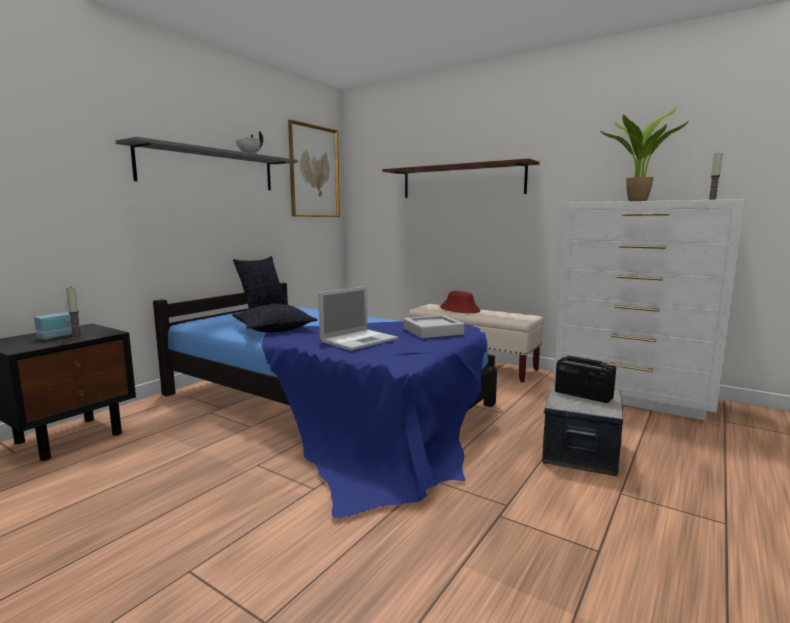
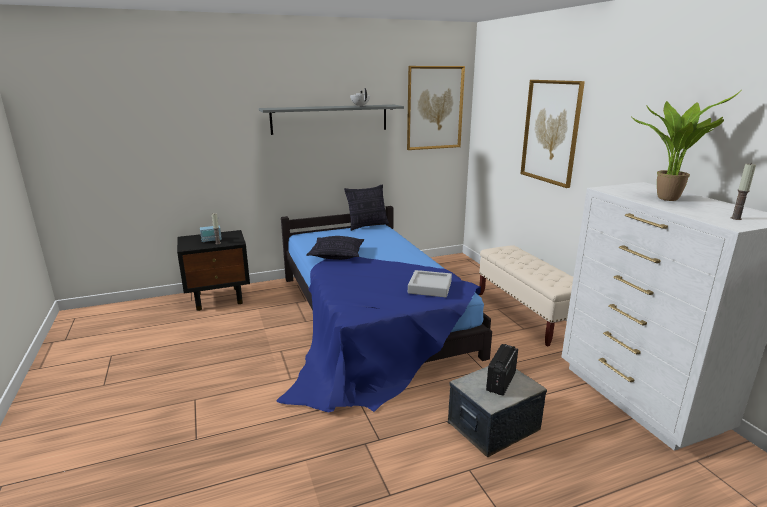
camera: 35 degrees right, 10 degrees up
laptop [318,286,398,351] -> none
brown shelf [382,158,539,198] -> picture [520,80,585,188]
red hat [440,291,480,313] -> none
radio [555,356,616,403] -> radio turned 135 degrees counterclockwise [486,344,518,396]

